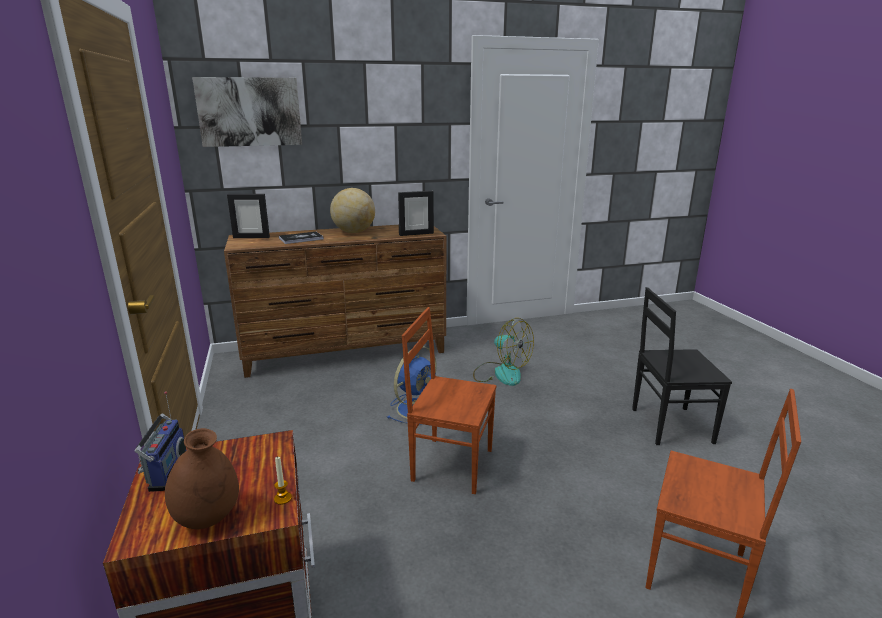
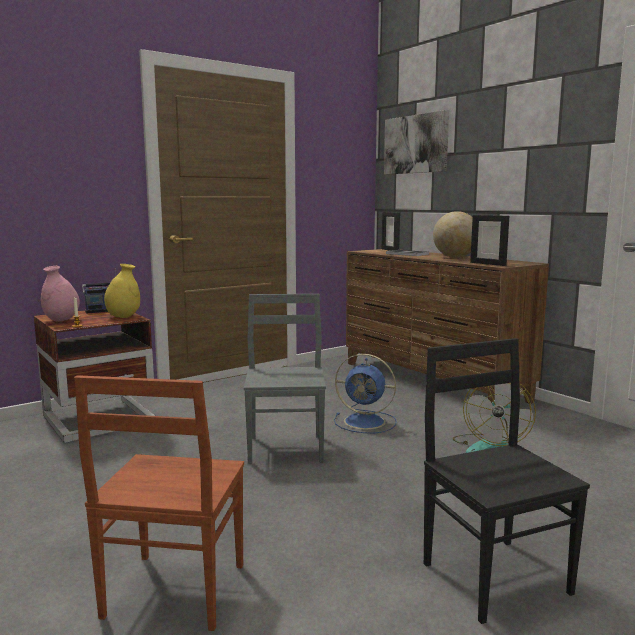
camera: 70 degrees right, 10 degrees down
brown vase [165,428,239,529] -> pink vase [41,266,80,321]
brown chair [402,307,497,494] -> grey chair [244,294,326,464]
none -> yellow vase [104,264,140,318]

